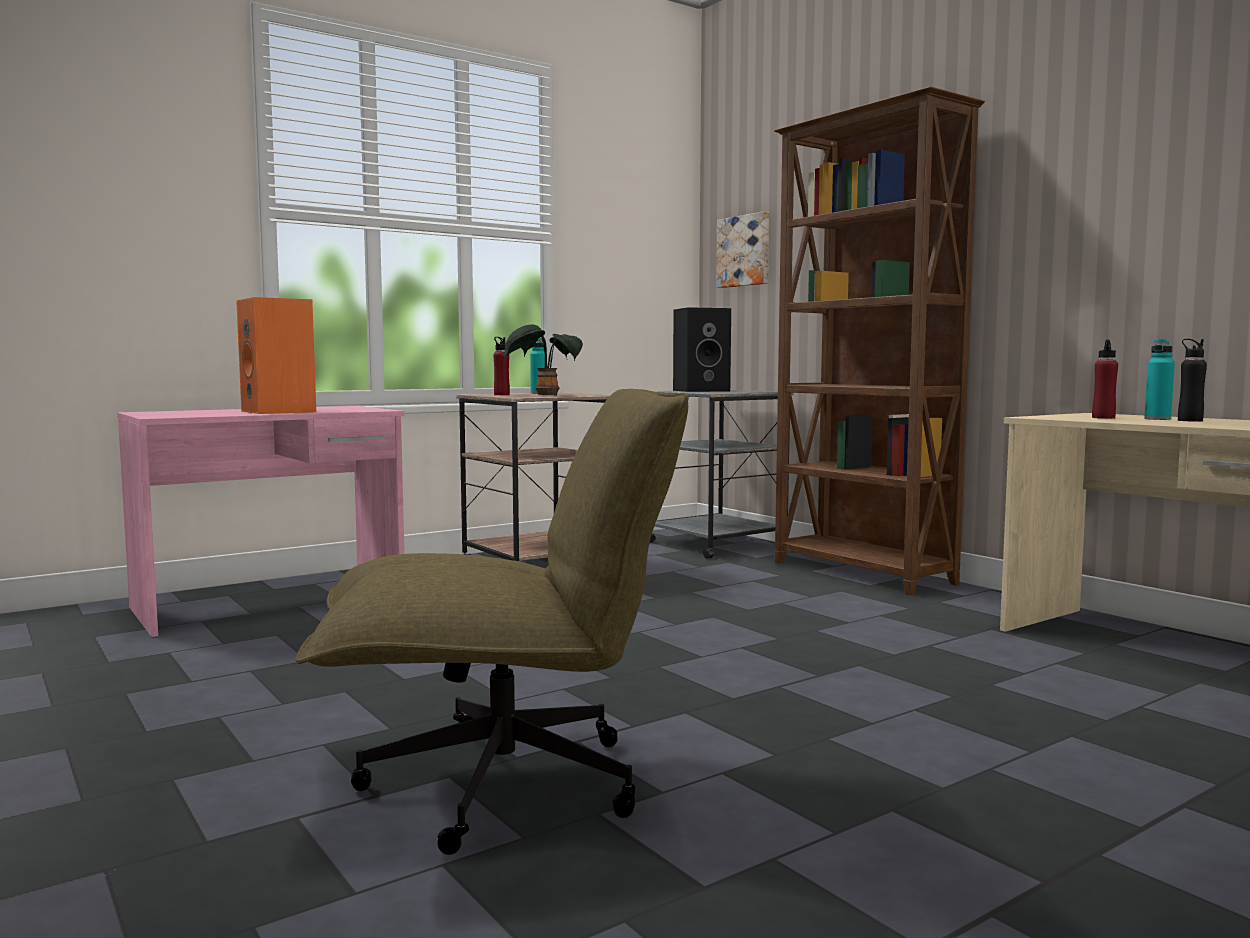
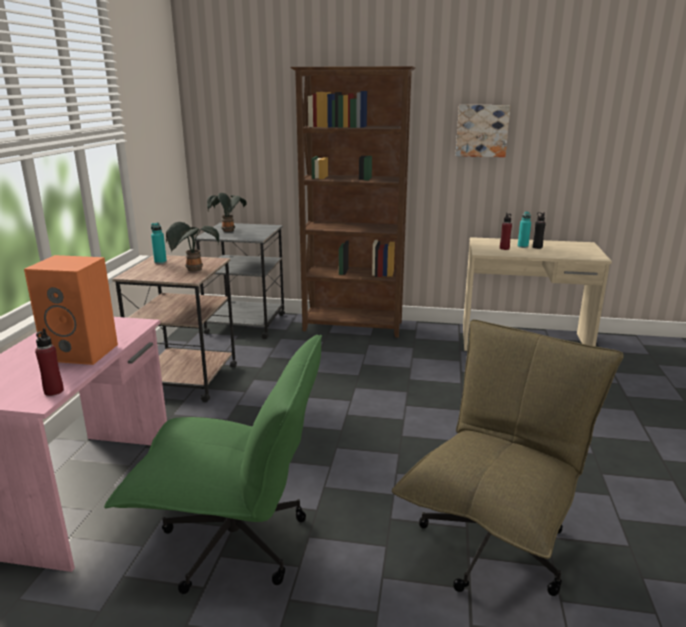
camera: 45 degrees left, 15 degrees up
red bottle [493,337,510,395] -> red bottle moved to [35,328,64,396]
black speaker [673,307,731,392] -> potted plant [207,193,247,232]
picture [716,211,769,288] -> picture moved to [456,105,510,157]
none -> green office chair [104,335,322,594]

